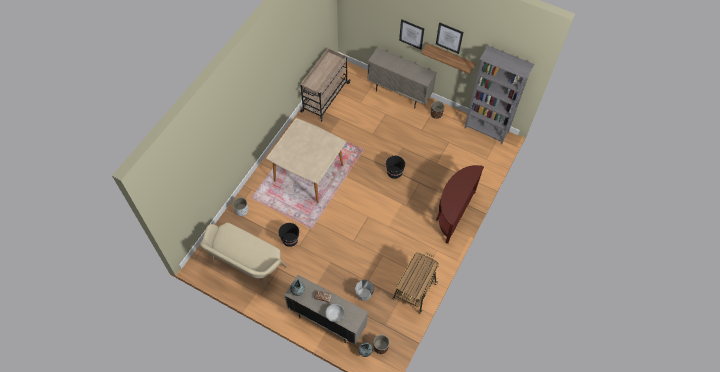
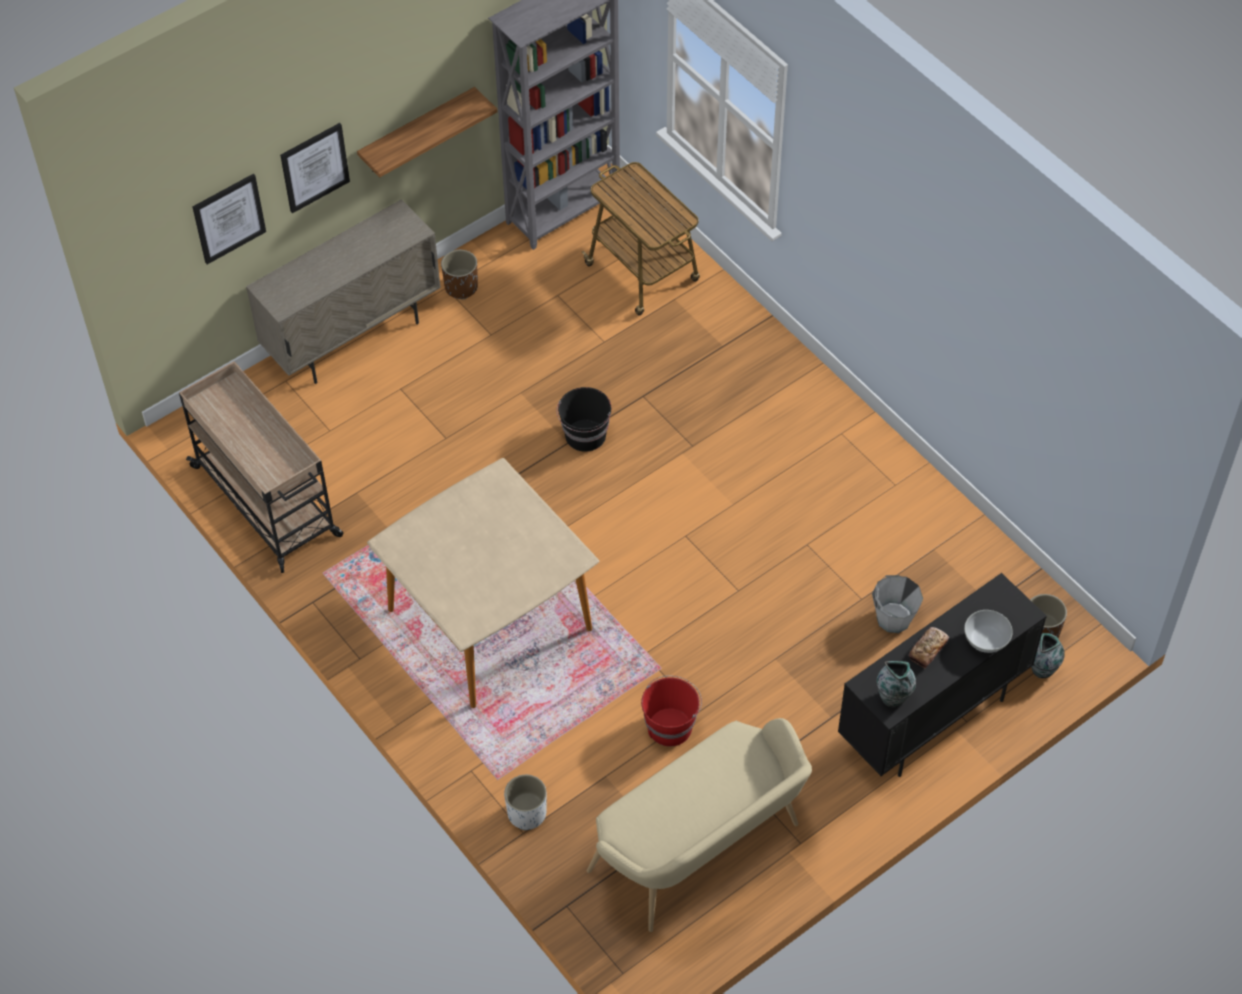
camera: 65 degrees left, 5 degrees down
black bucket [278,223,300,247] -> red bucket [641,675,702,746]
beige cabinet [284,275,368,345] -> black cabinet [838,573,1047,777]
cart [392,252,439,314] -> cart moved to [582,162,700,315]
picture [436,22,464,54] -> picture moved to [193,174,266,264]
brown console table [436,165,484,244] -> none

